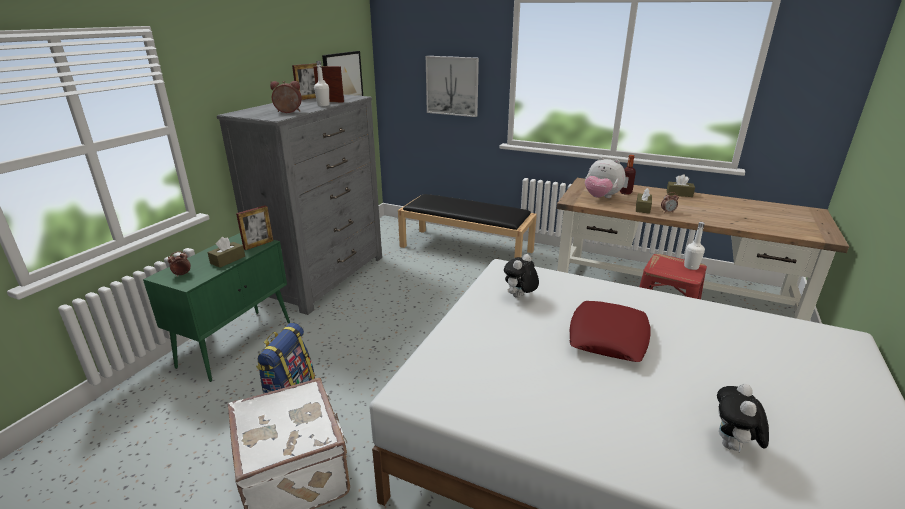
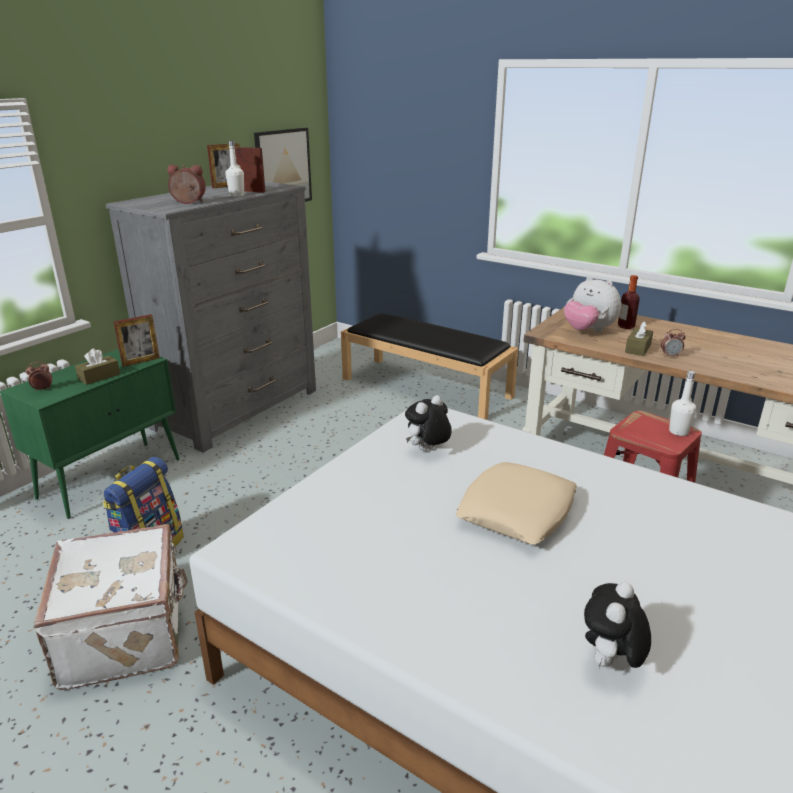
camera: 10 degrees right, 0 degrees up
picture [426,56,479,117] -> none
red pillow [570,301,651,362] -> beige pillow [456,462,577,545]
brown tissue box [667,174,695,197] -> none

